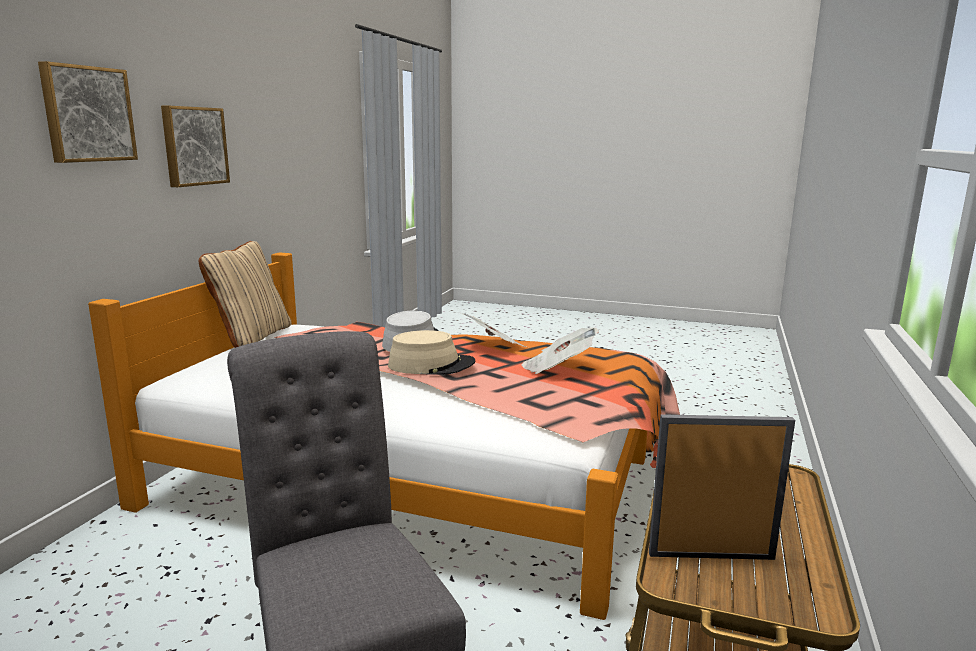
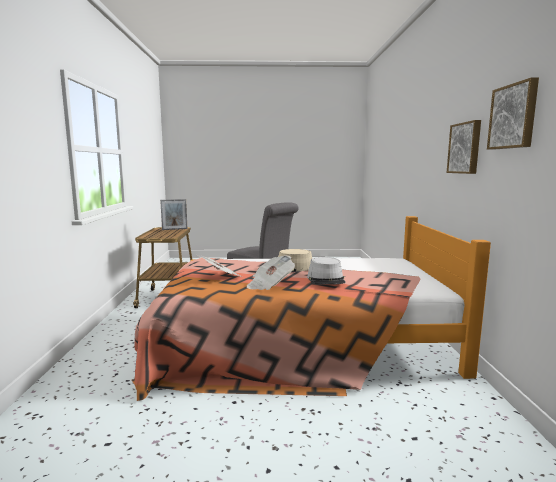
camera: 160 degrees right, 5 degrees down
picture [38,61,138,163] -> picture moved to [487,77,539,150]
beige pillow [199,241,292,348] -> none

